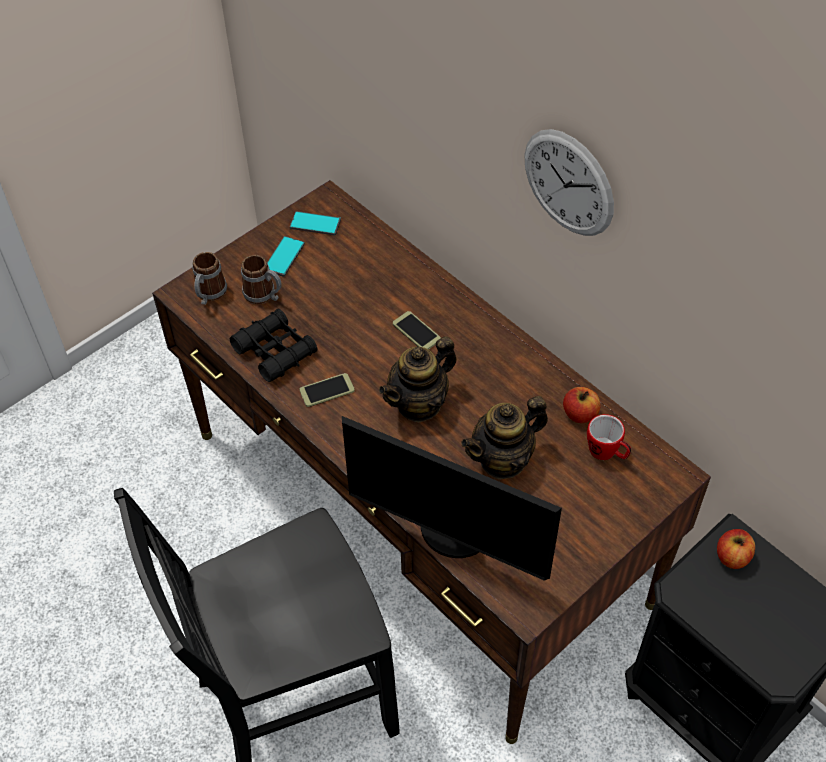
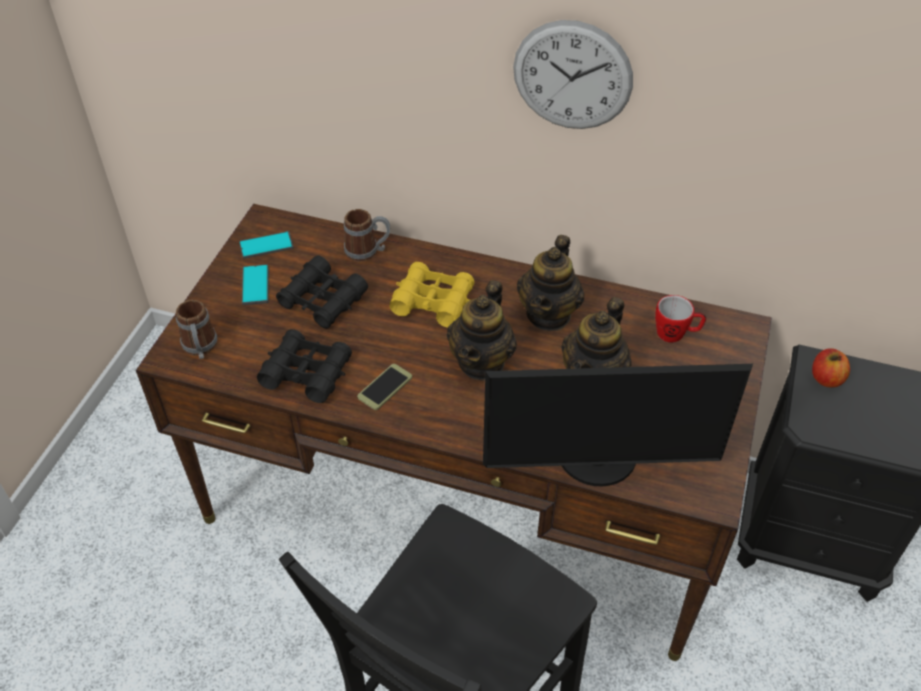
camera: 30 degrees left, 5 degrees down
mug [241,255,282,304] -> mug moved to [344,209,390,262]
phone [393,311,441,350] -> yellow binoculars [390,262,475,328]
apple [563,387,601,423] -> none
none -> black binoculars [276,255,368,329]
none -> teapot [517,235,584,331]

